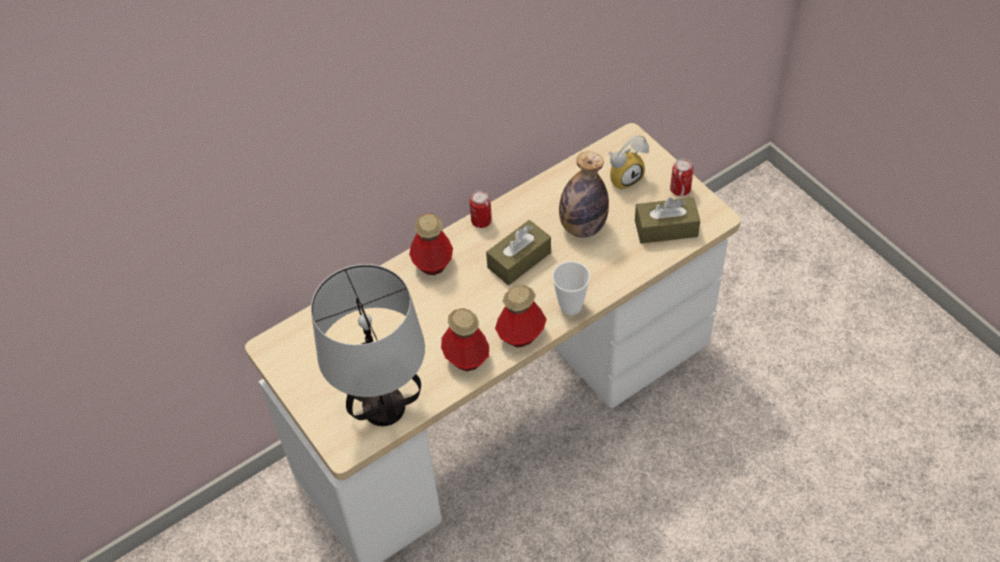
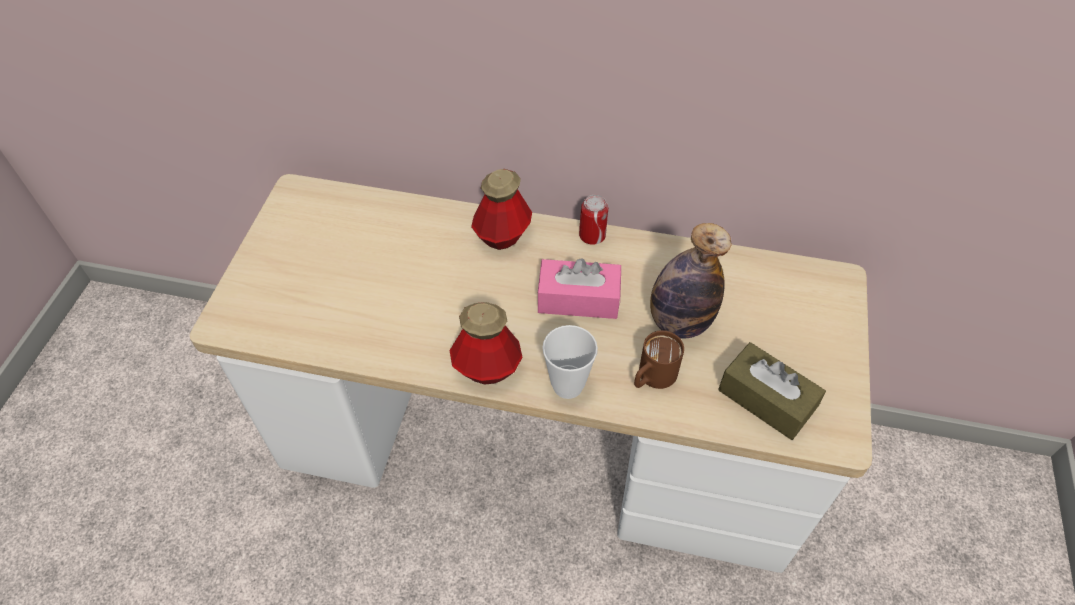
camera: 45 degrees right, 0 degrees up
table lamp [311,264,425,426] -> none
bottle [441,308,489,371] -> none
brown tissue box [486,220,551,285] -> pink tissue box [538,258,621,319]
alarm clock [608,135,649,191] -> none
can [670,159,693,196] -> none
none -> brown mug [634,330,684,389]

